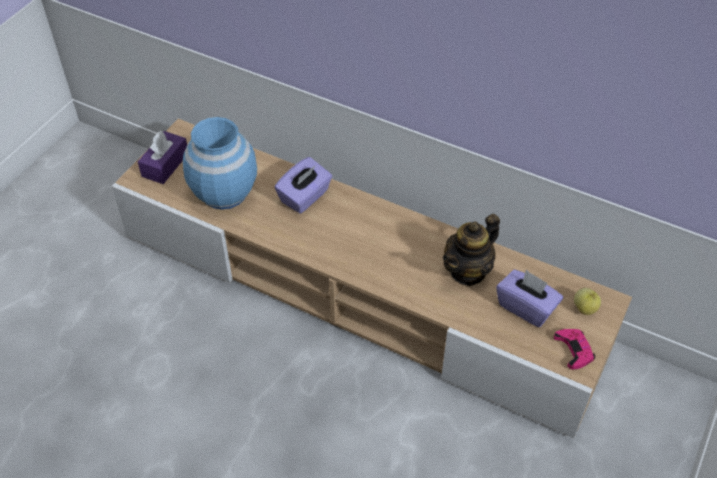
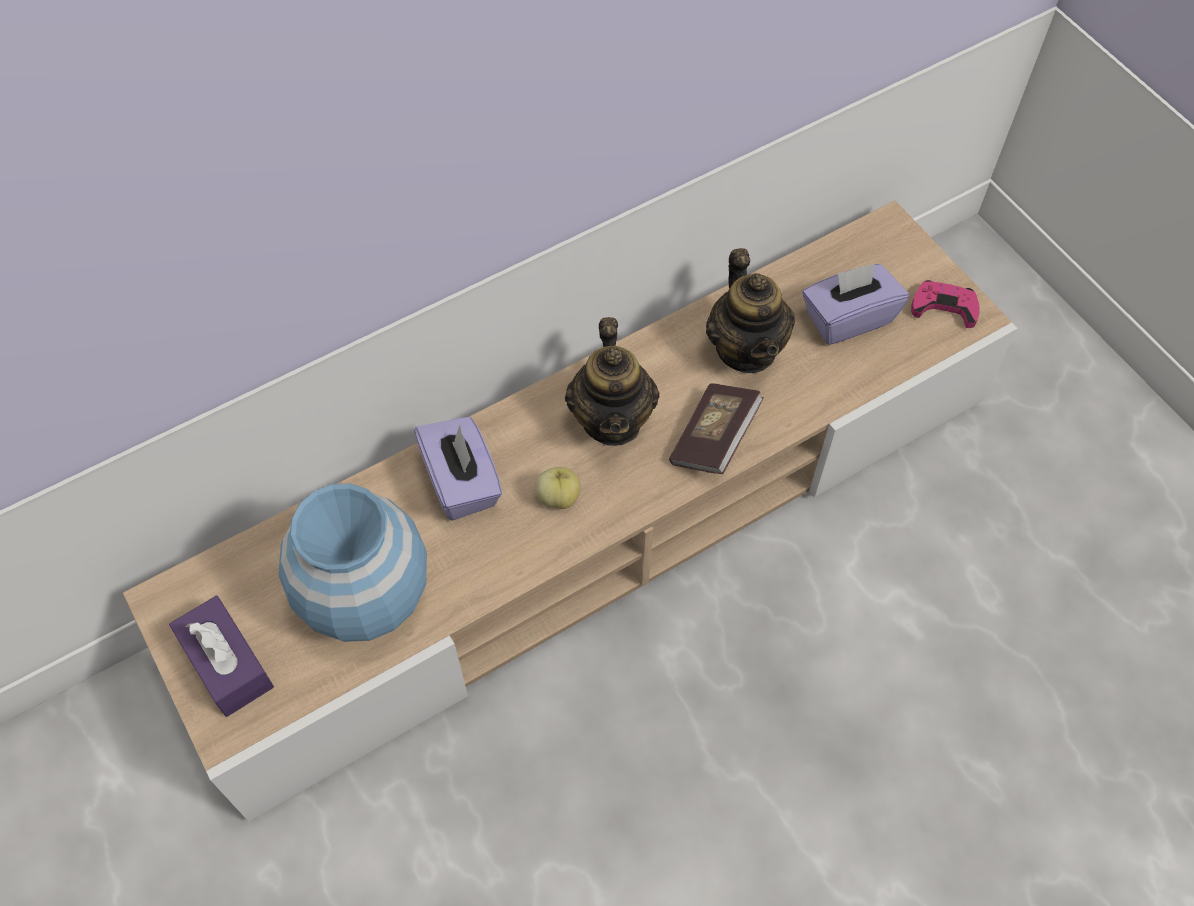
camera: 60 degrees left, 10 degrees up
apple [574,288,601,315] -> apple moved to [535,467,581,509]
none -> teapot [565,317,659,446]
none -> book [669,383,764,474]

